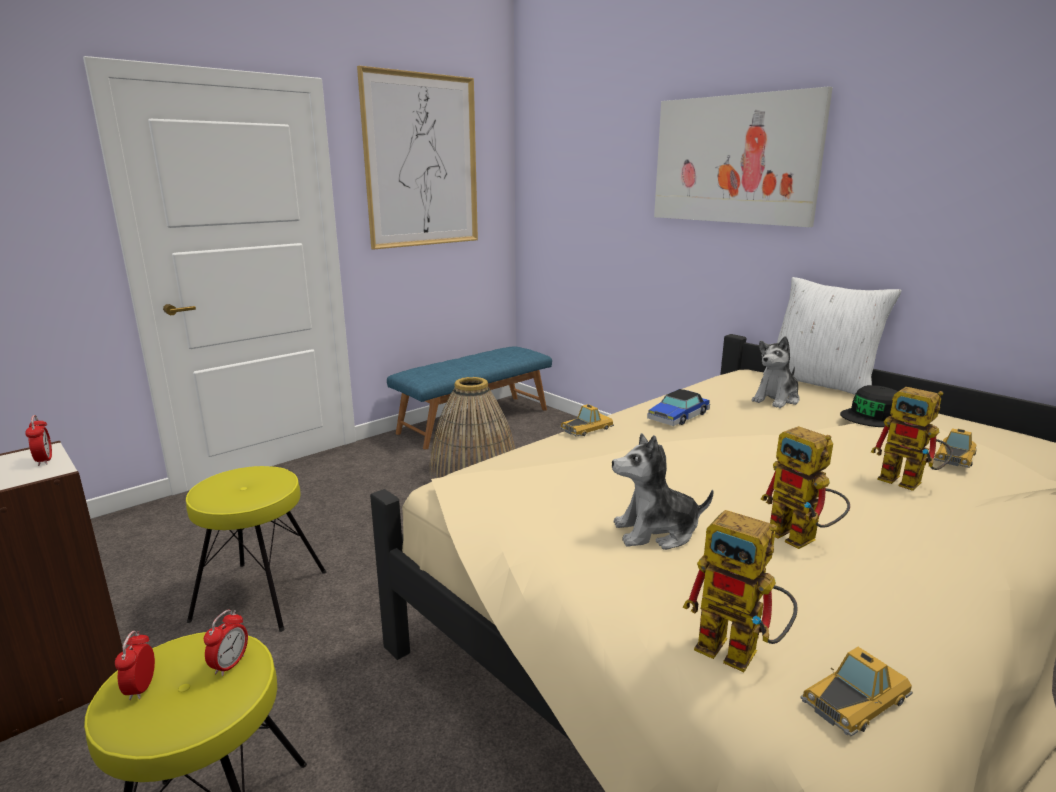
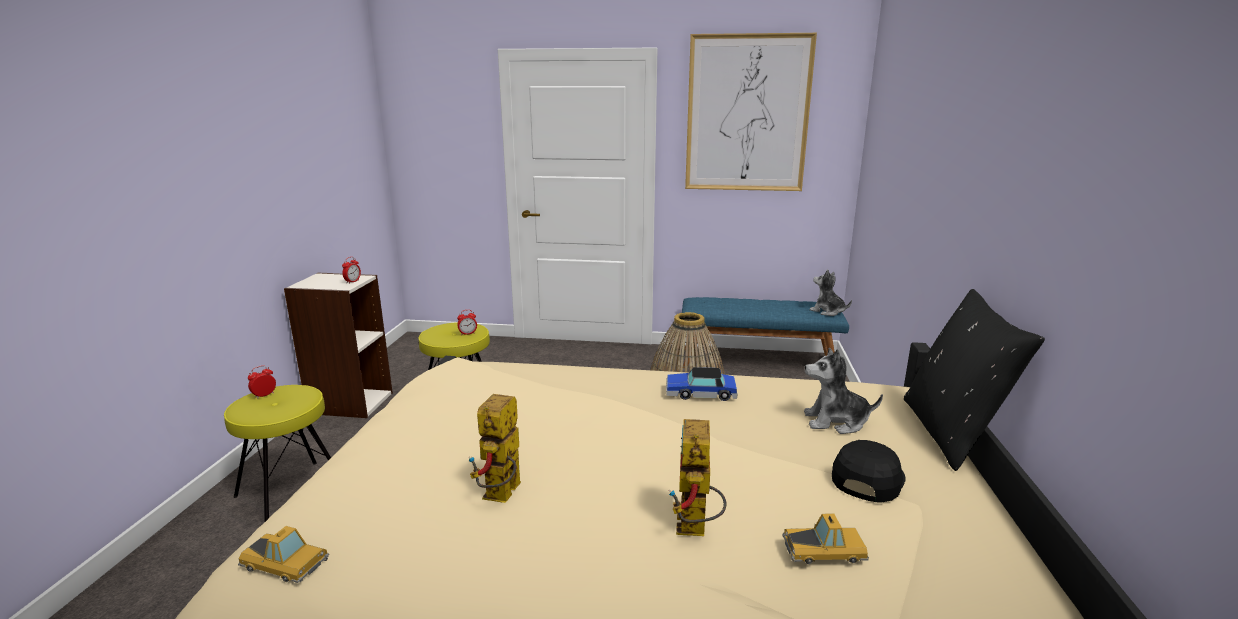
camera: 50 degrees right, 0 degrees up
alarm clock [204,610,248,676] -> alarm clock moved to [457,310,477,335]
toy car [560,404,614,437] -> none
plush toy [612,433,714,550] -> plush toy moved to [809,269,852,316]
picture [654,86,833,227] -> none
toy robot [683,510,797,672] -> none
white pillow [763,277,902,395] -> black pillow [904,289,1045,471]
black cap [840,385,898,427] -> black cap turned 105 degrees clockwise [832,440,906,503]

